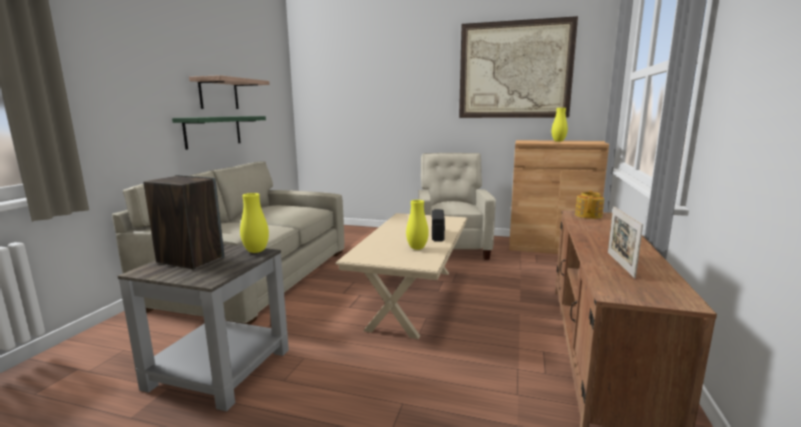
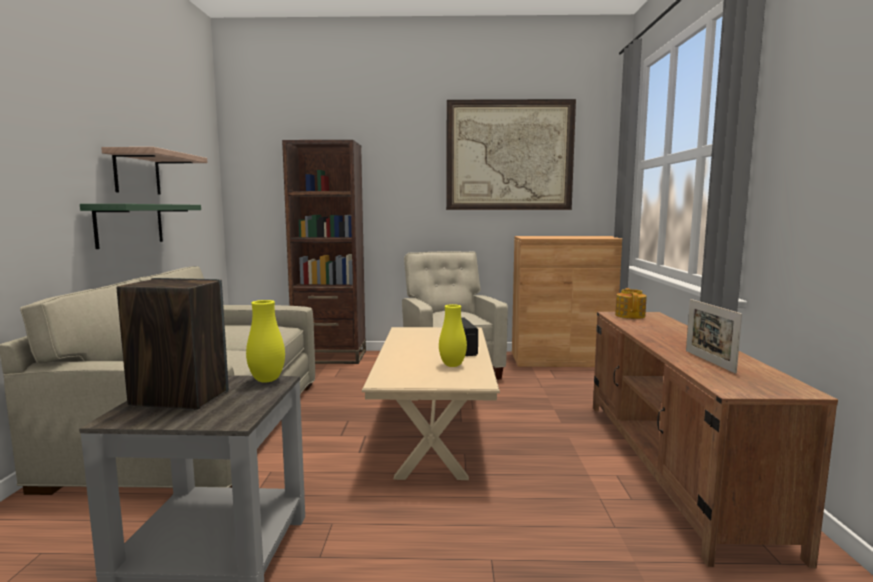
camera: 15 degrees left, 5 degrees down
yellow vase [551,108,568,142] -> none
none -> brown bookcase [282,140,366,364]

